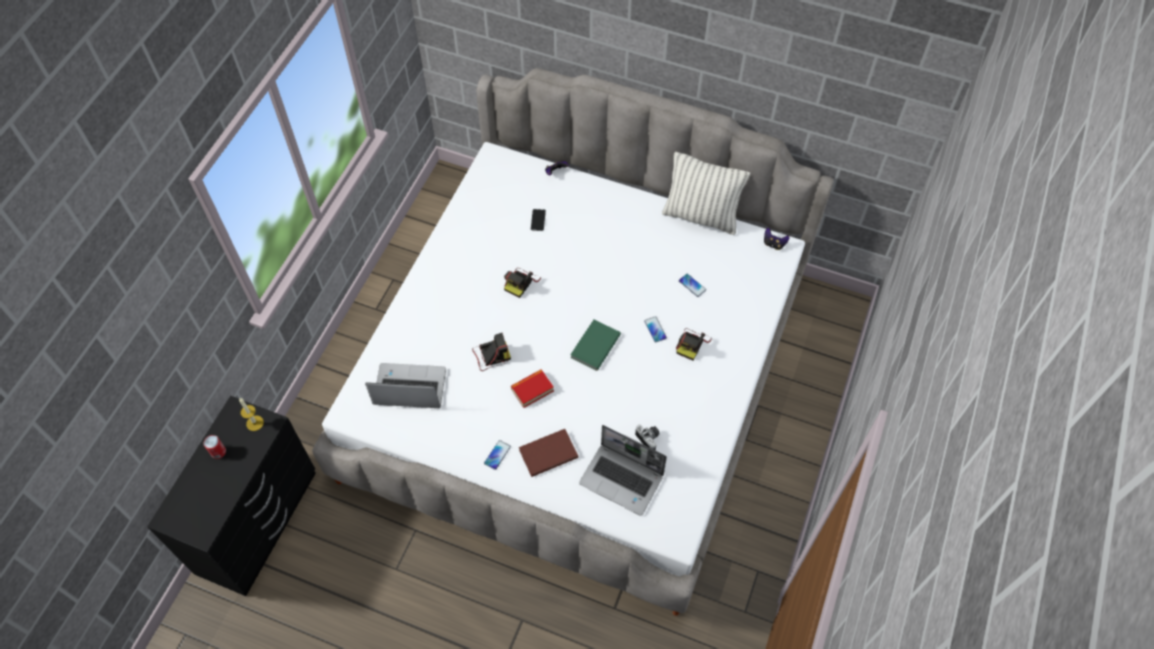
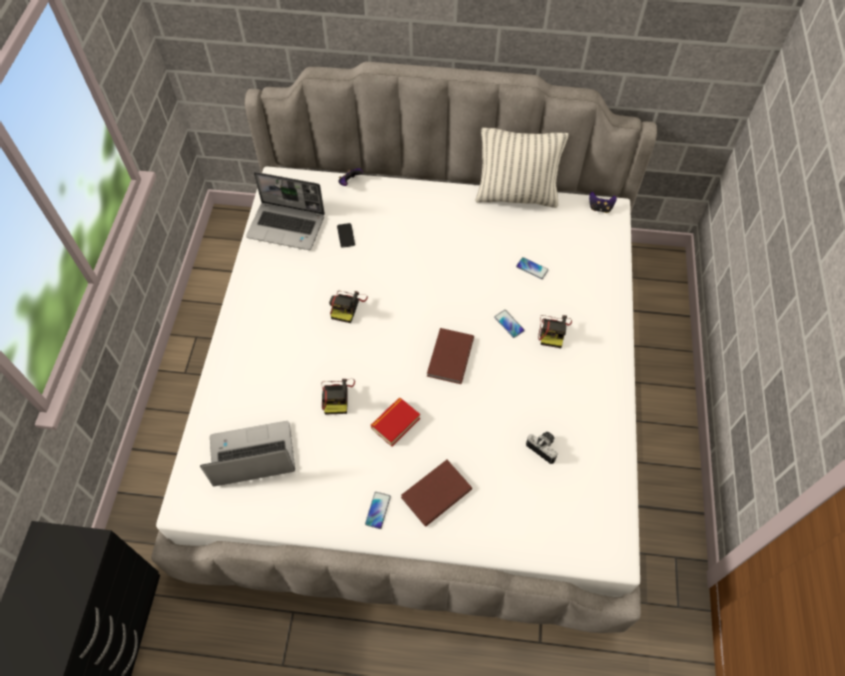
camera: 15 degrees left, 0 degrees up
can [204,435,226,459] -> none
candle [239,398,264,431] -> none
camera [472,333,511,371] -> camera turned 120 degrees clockwise [321,379,355,415]
green book [570,320,621,371] -> brown book [427,328,474,384]
laptop [579,425,667,516] -> laptop moved to [246,172,325,250]

